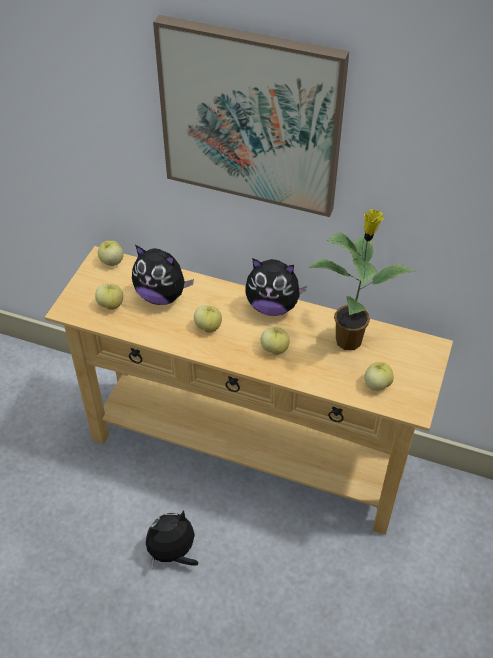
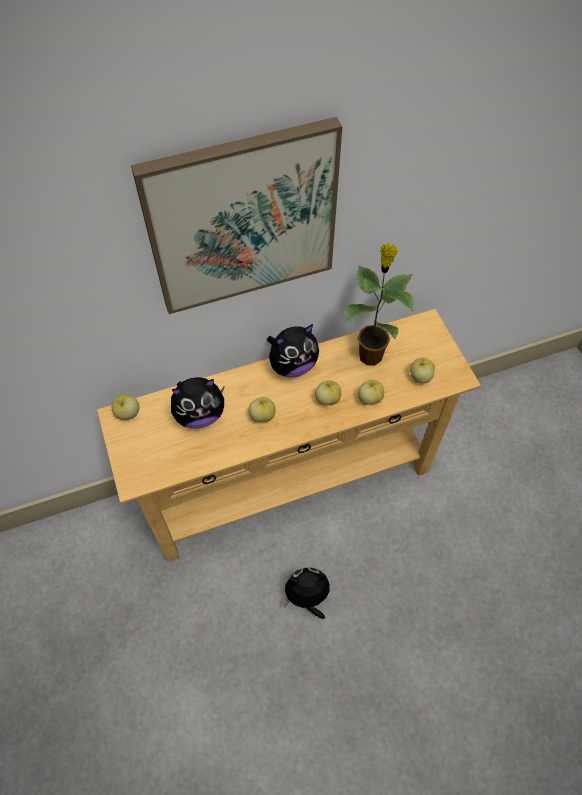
camera: 40 degrees left, 10 degrees up
apple [95,284,123,310] -> apple moved to [358,380,384,405]
plush toy [146,510,198,569] -> plush toy turned 60 degrees clockwise [284,568,330,619]

